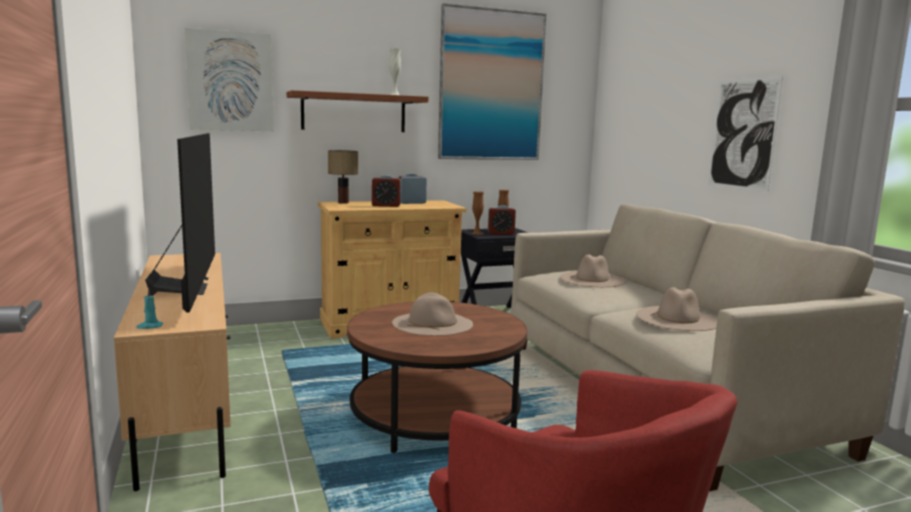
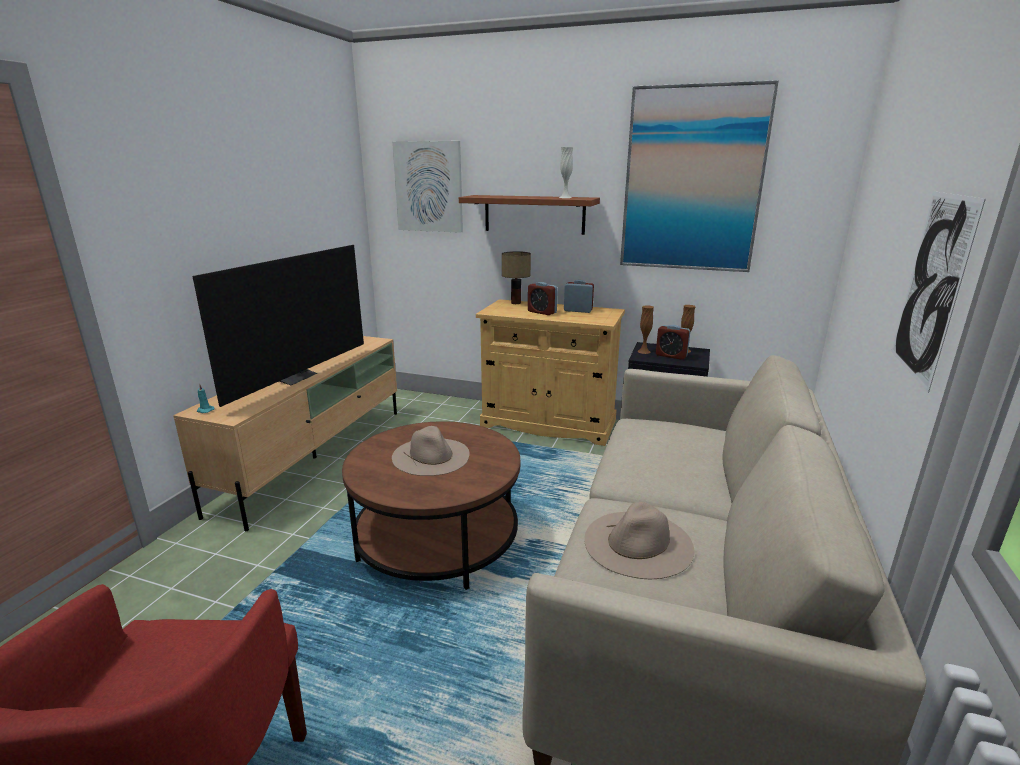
camera: 40 degrees right, 10 degrees up
beige hat [560,254,626,287] -> none

